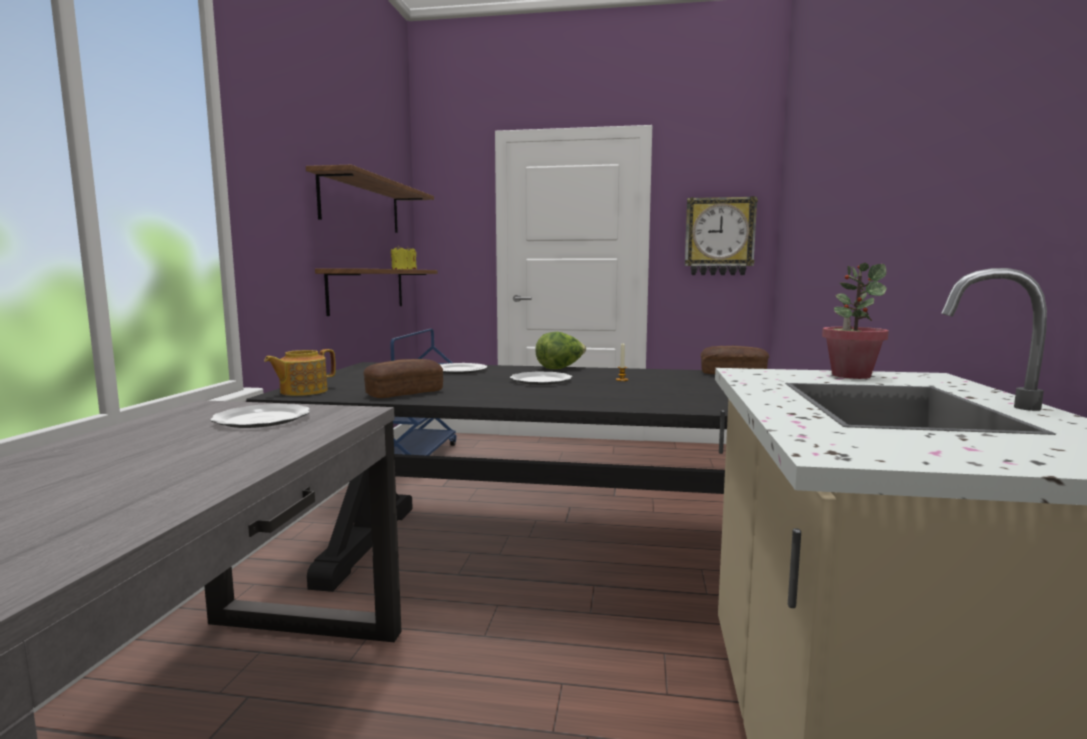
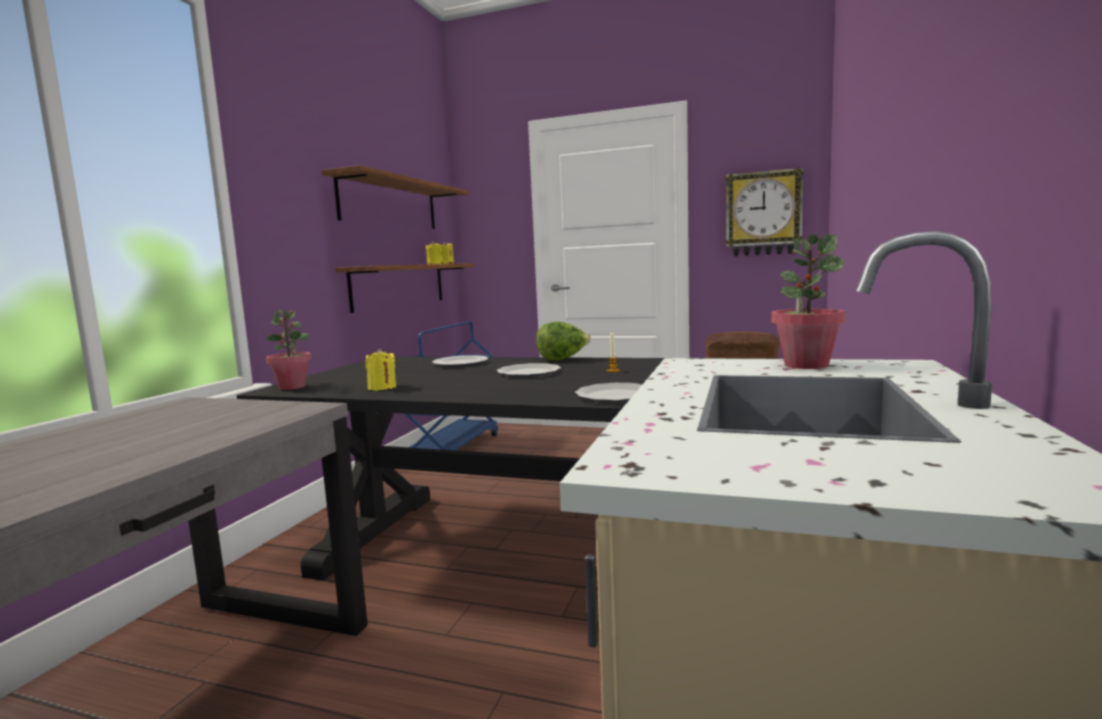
camera: 10 degrees right, 0 degrees up
plate [210,404,310,428] -> plate moved to [575,383,642,403]
teapot [264,349,336,396] -> potted plant [266,310,311,390]
bread [363,359,443,398] -> yellow candle [365,348,396,391]

